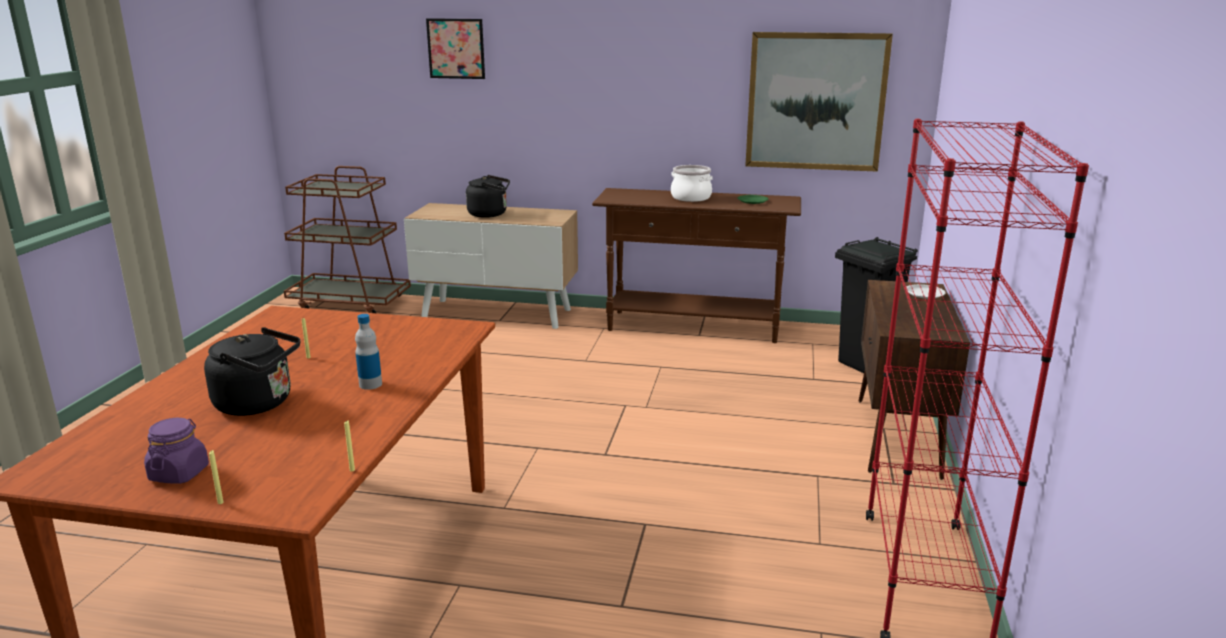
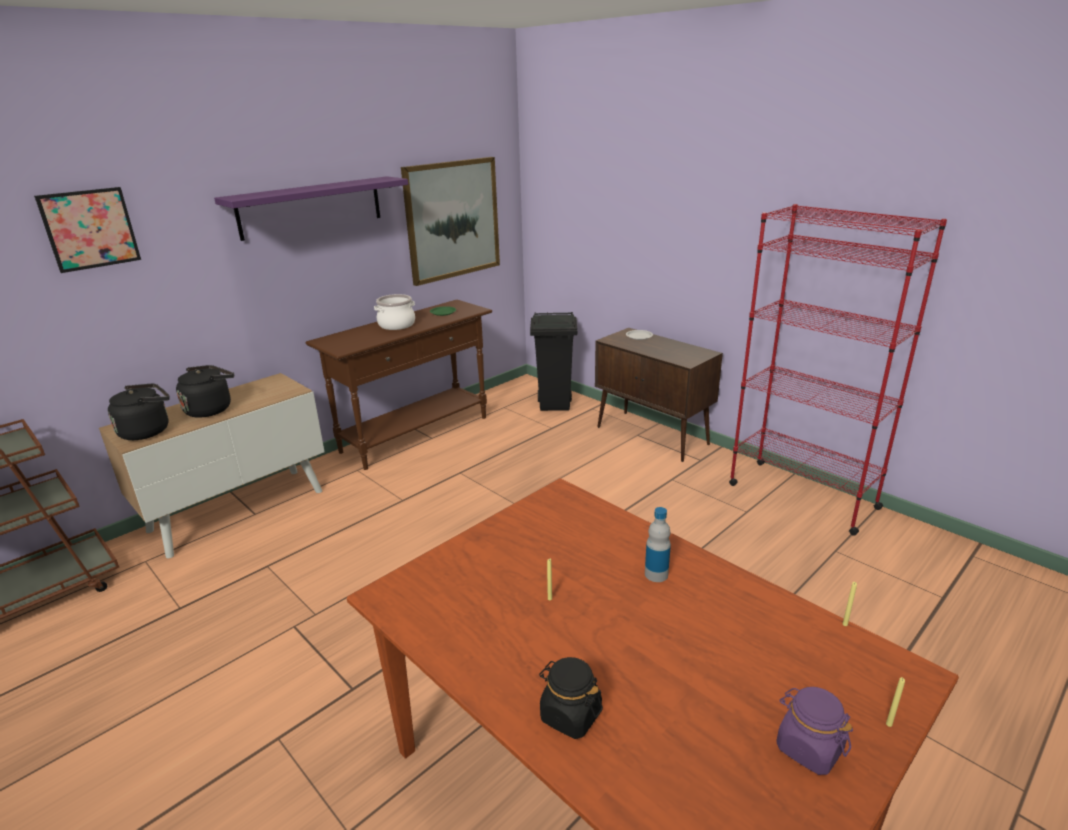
camera: 55 degrees left, 5 degrees up
black kettle [204,327,300,416] -> black kettle moved to [108,384,170,440]
none -> purple shelf [214,176,408,241]
none -> black jar [539,657,603,739]

